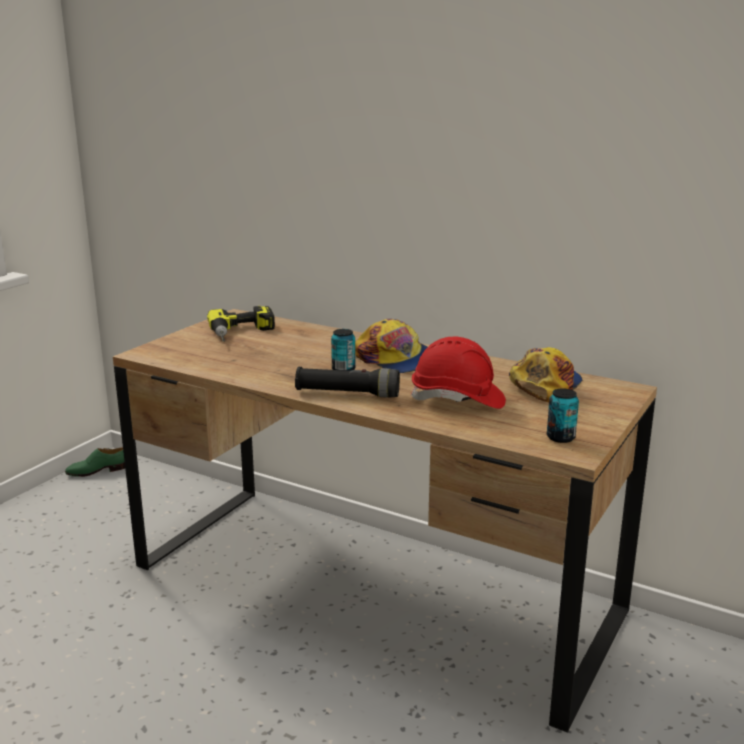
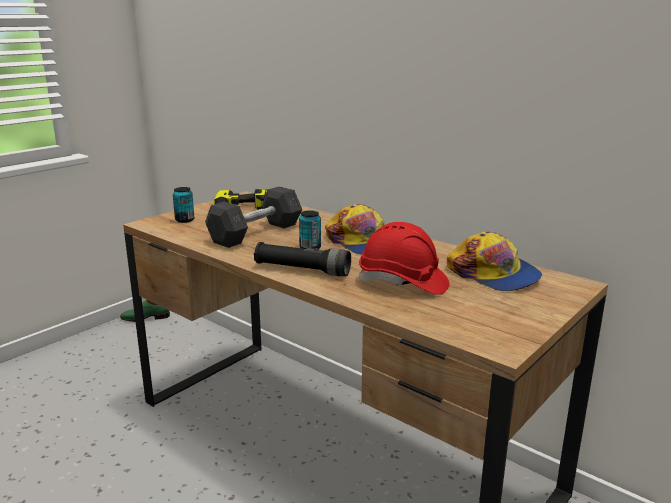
camera: 10 degrees right, 0 degrees up
cap [509,347,582,402] -> cap turned 105 degrees clockwise [447,231,542,291]
can [547,388,579,443] -> can moved to [173,187,194,223]
none -> grey dumbbell [205,186,302,248]

